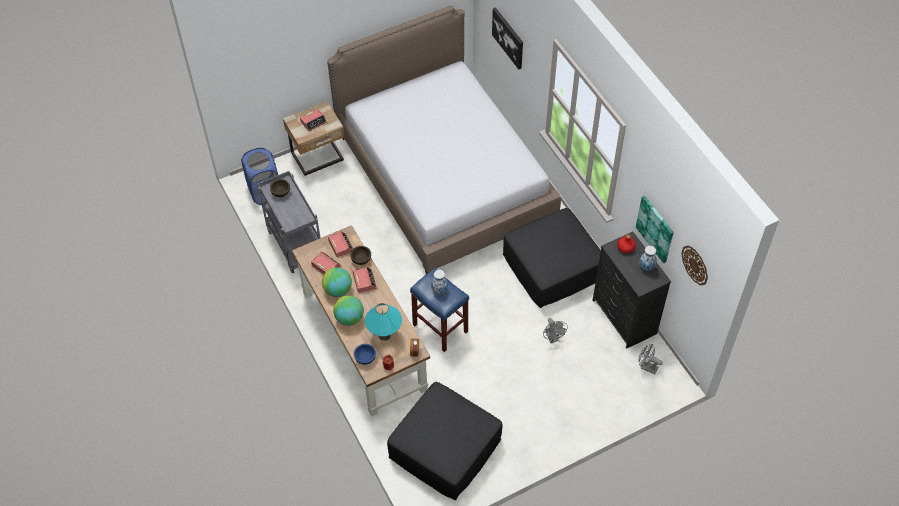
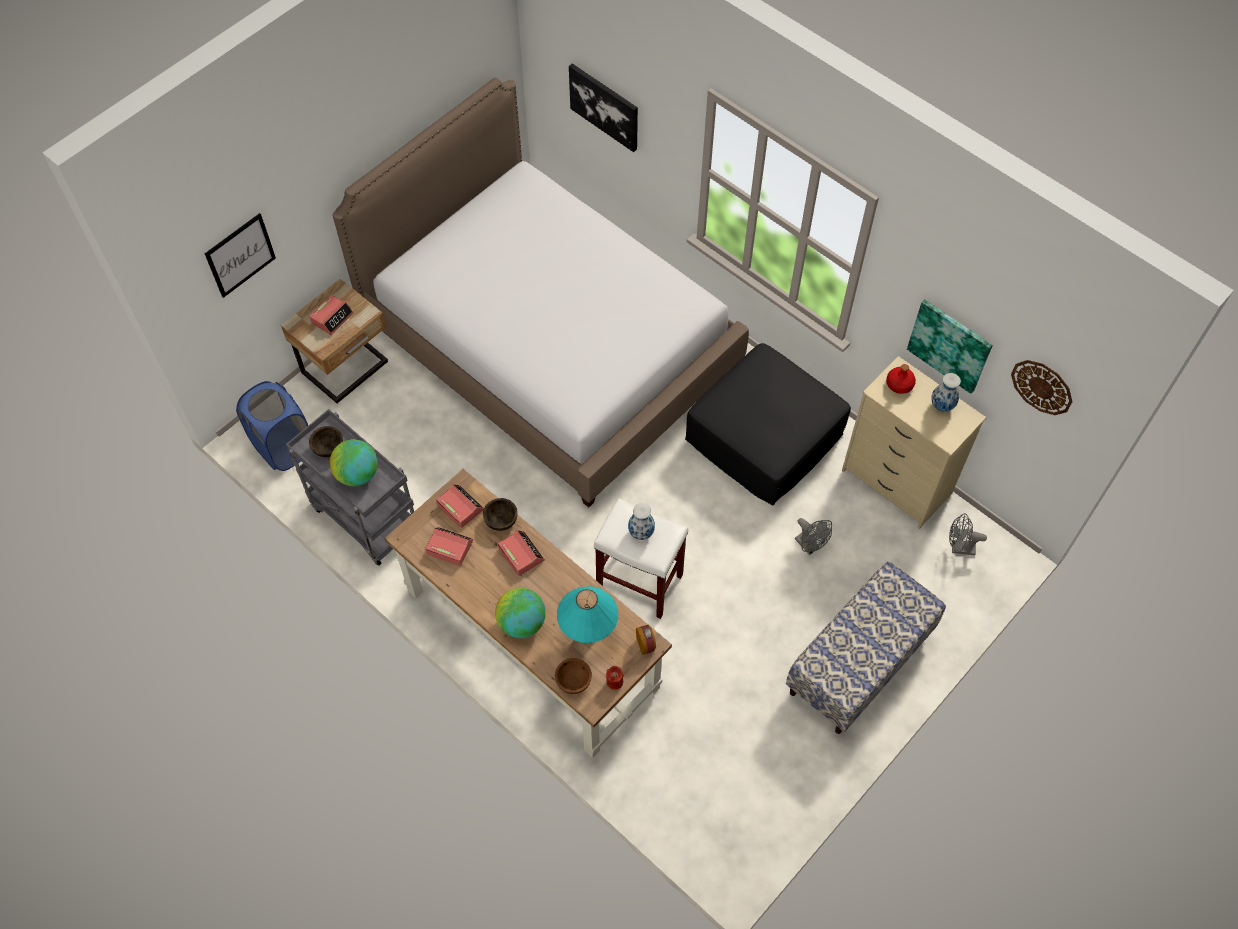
camera: 20 degrees left, 5 degrees up
globe [322,267,352,297] -> globe moved to [330,439,378,486]
blue bowl [354,344,376,365] -> brown bowl [555,658,592,694]
black ottoman [387,382,503,500] -> none
blue stool [410,268,469,352] -> white stool [594,498,688,619]
black dresser [593,232,671,349] -> beige dresser [842,356,986,529]
none -> picture [205,213,276,298]
none -> bench [786,561,946,734]

